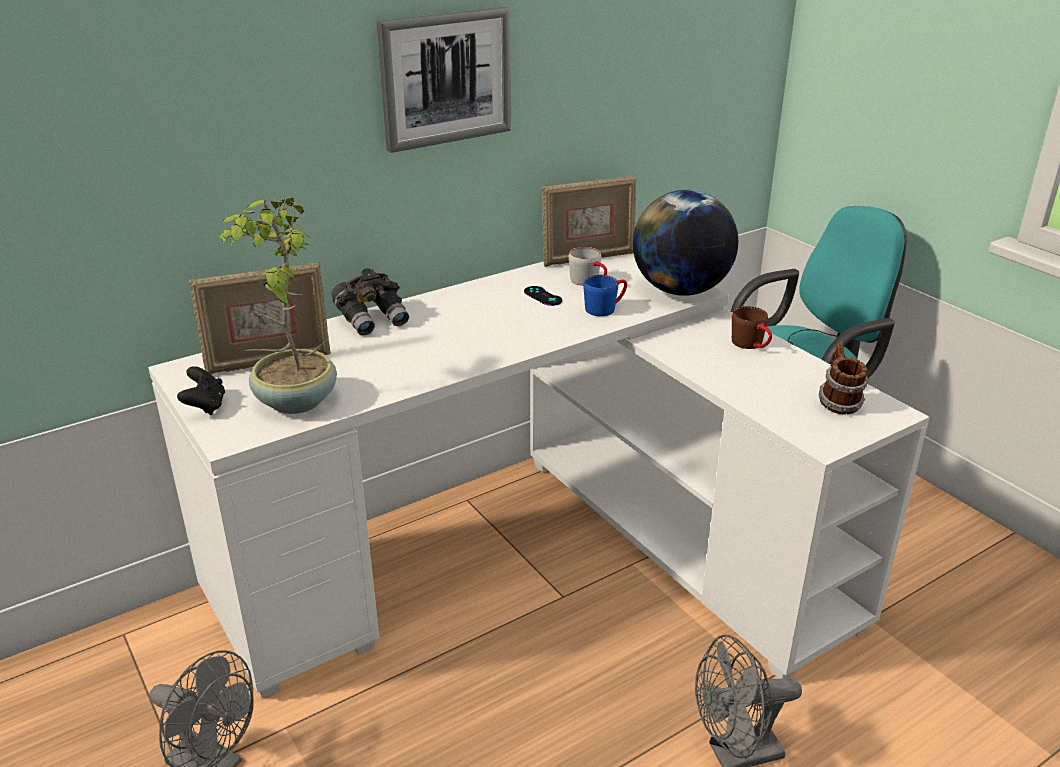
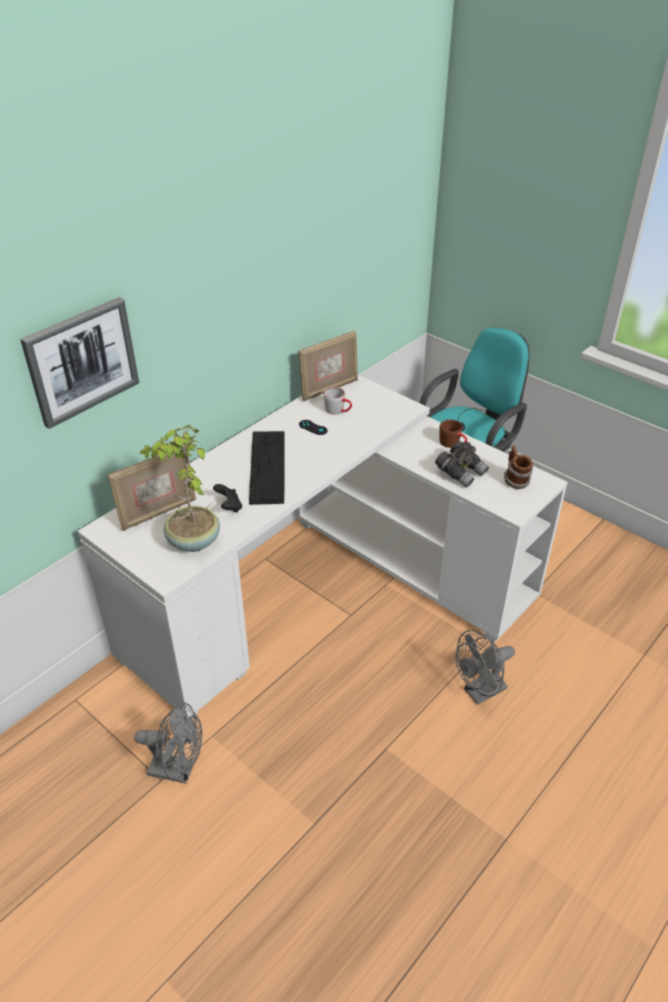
camera: 15 degrees left, 10 degrees up
black game controller [177,366,225,415] -> black game controller moved to [213,484,242,513]
grey binoculars [331,268,409,335] -> grey binoculars moved to [435,441,489,488]
picture [377,7,511,153] -> picture moved to [20,297,139,429]
blue mug [583,275,627,316] -> none
globe [633,190,738,296] -> none
none -> keyboard [249,431,285,505]

